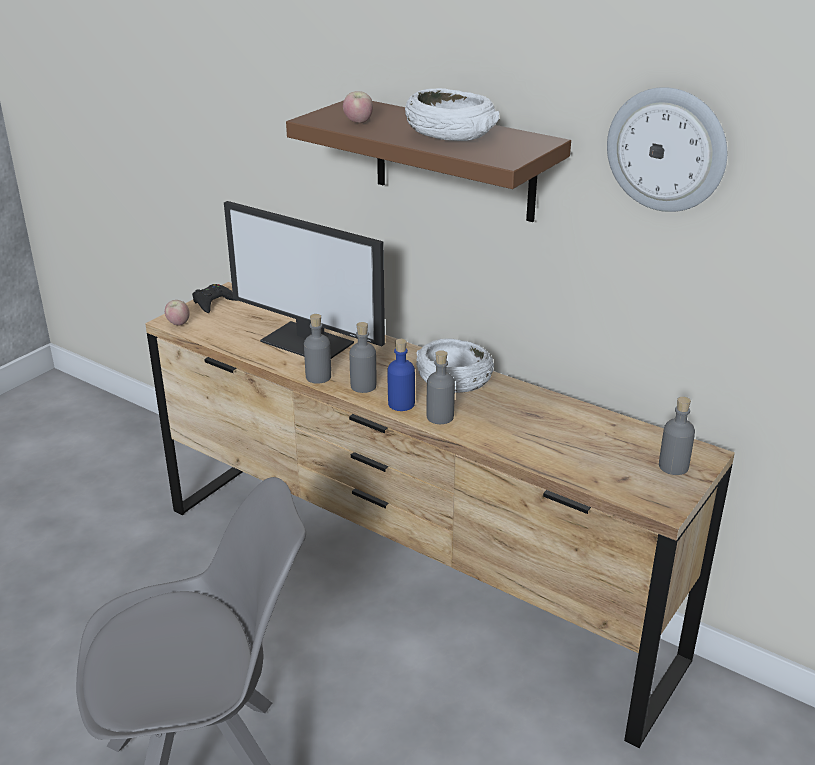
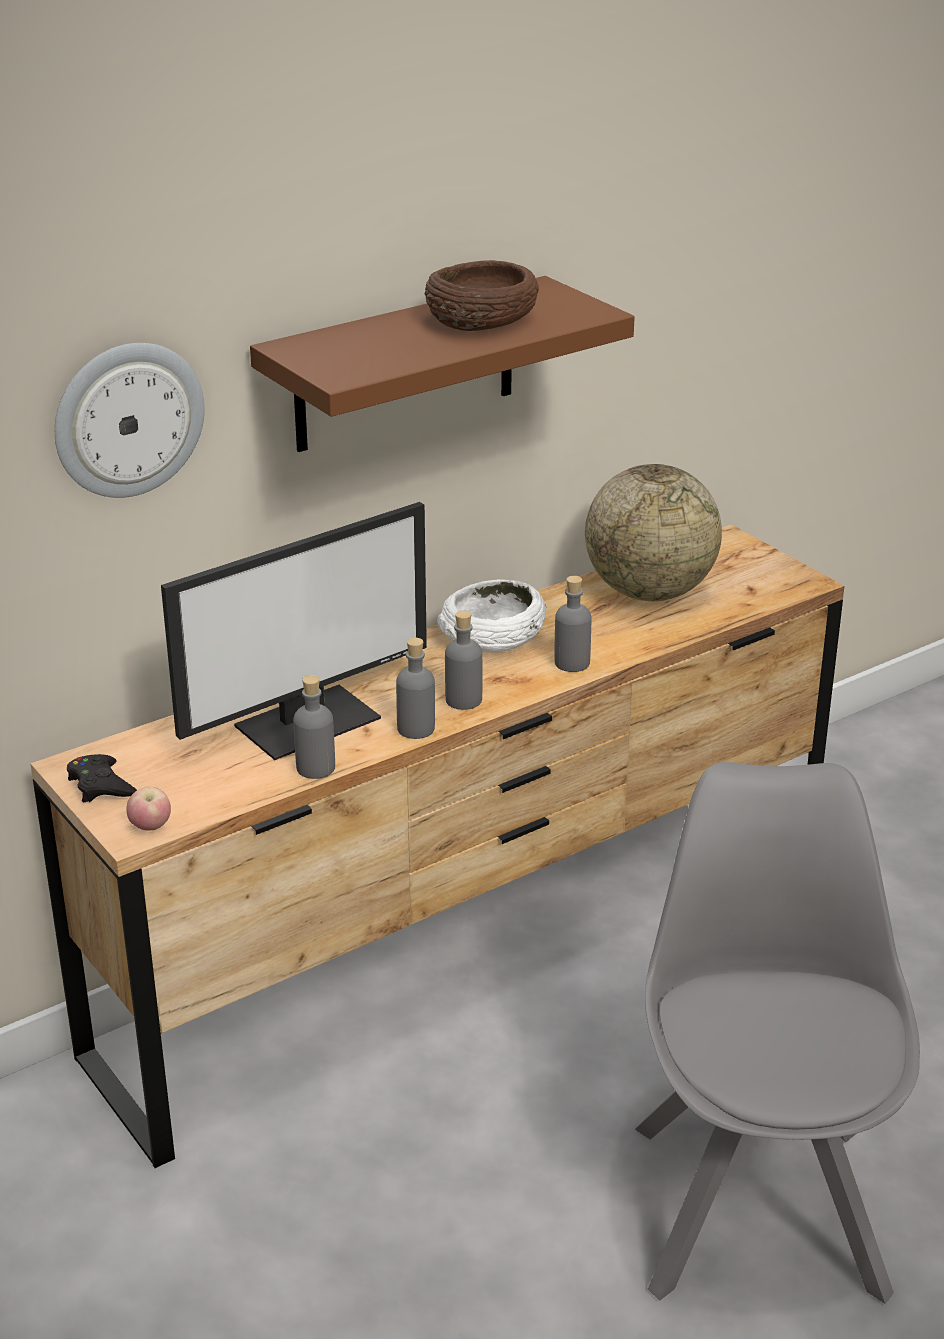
camera: 70 degrees left, 0 degrees up
apple [343,91,373,123] -> none
blue bottle [387,339,415,411] -> none
white bowl [405,88,499,141] -> brown bowl [425,260,539,331]
wall clock [607,87,727,212] -> wall clock moved to [54,343,205,498]
grey bottle [659,397,695,475] -> grey bottle moved to [293,675,335,779]
none -> globe [585,464,722,601]

